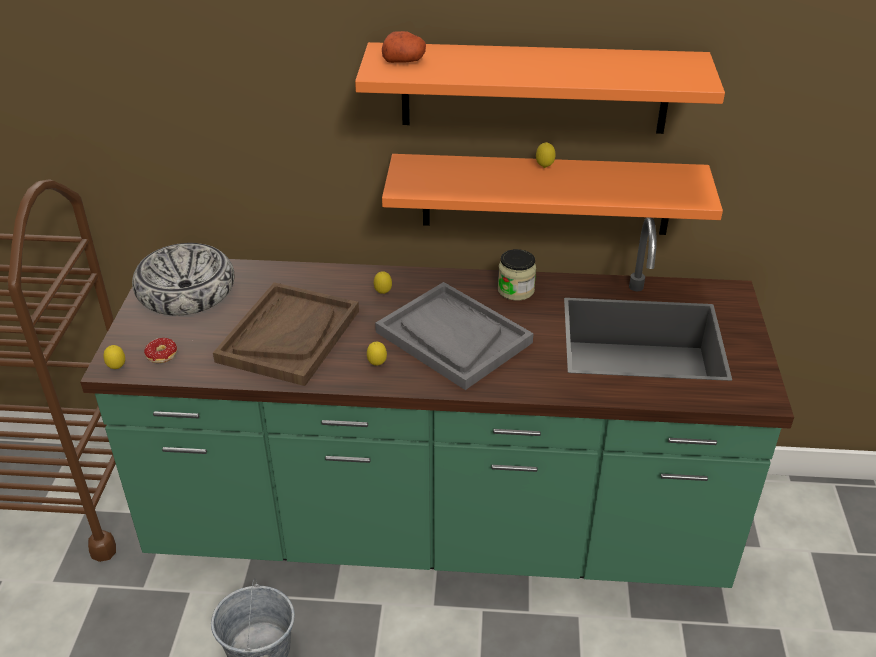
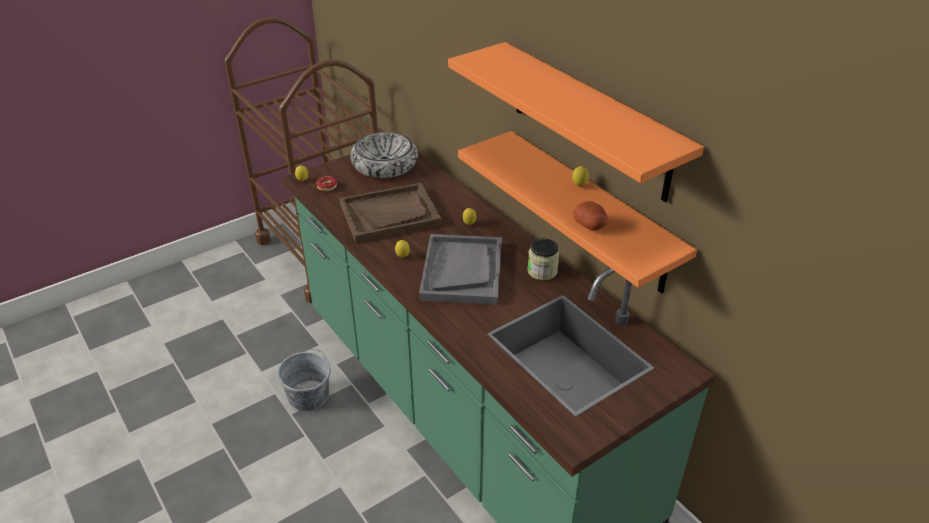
camera: 50 degrees right, 0 degrees up
potato [382,31,426,63] -> potato moved to [573,201,608,231]

